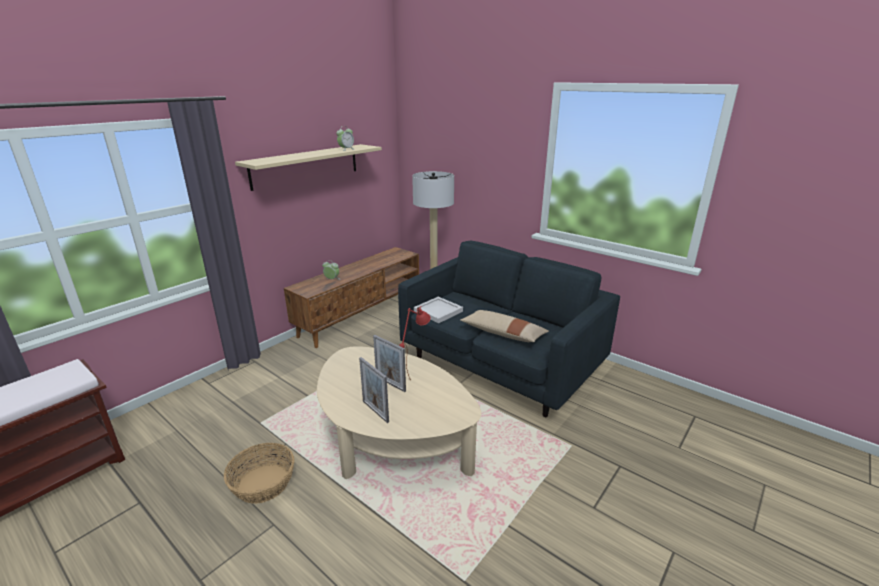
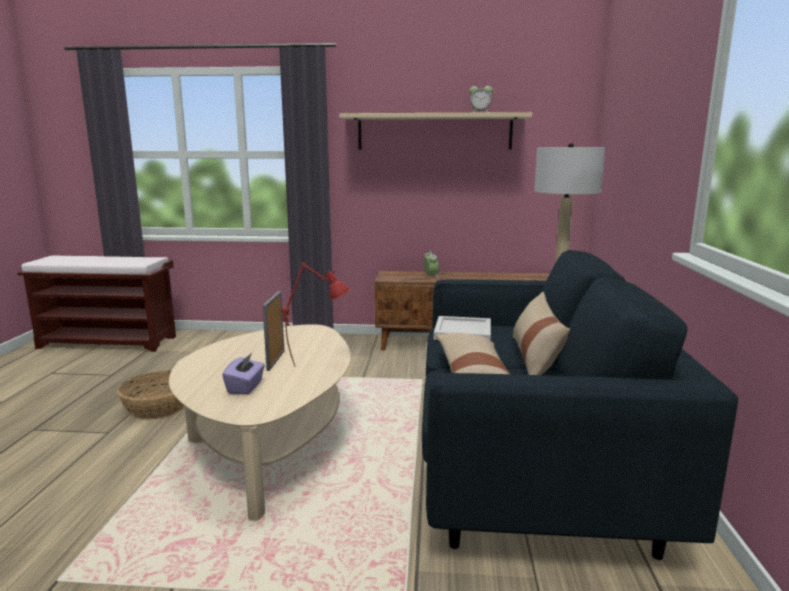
camera: 55 degrees right, 10 degrees down
picture frame [359,357,389,423] -> none
none -> purple tissue box [222,353,265,395]
none -> beige pillow [513,292,570,375]

